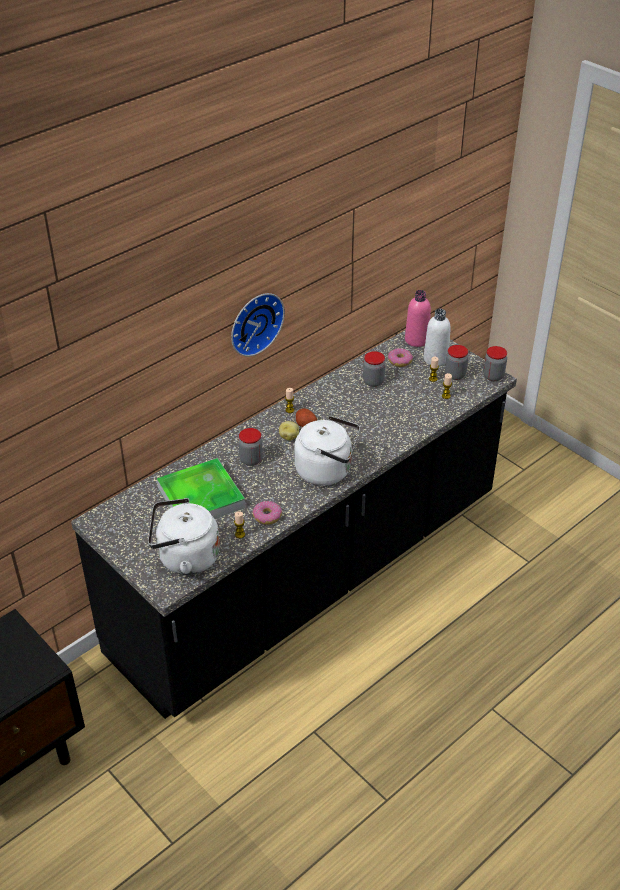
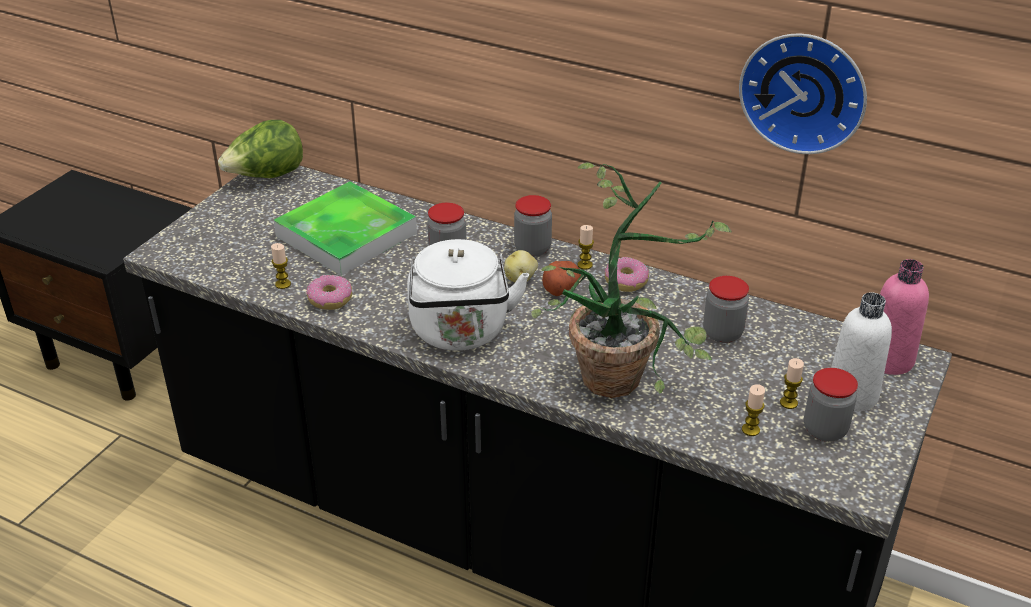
camera: 70 degrees right, 5 degrees down
white kettle [148,498,220,575] -> none
wall clock [231,293,285,357] -> wall clock moved to [739,33,867,154]
donut [388,348,413,367] -> donut moved to [605,257,649,292]
jar [483,346,507,381] -> jar moved to [514,195,552,257]
none -> lettuce [218,120,303,178]
none -> potted plant [531,162,732,398]

